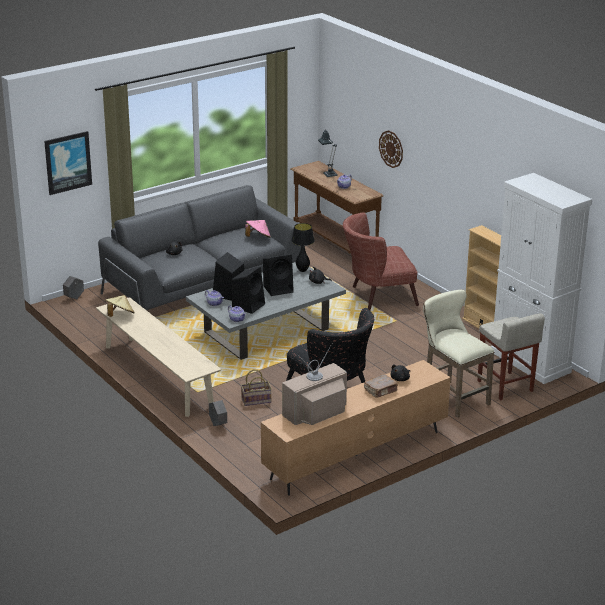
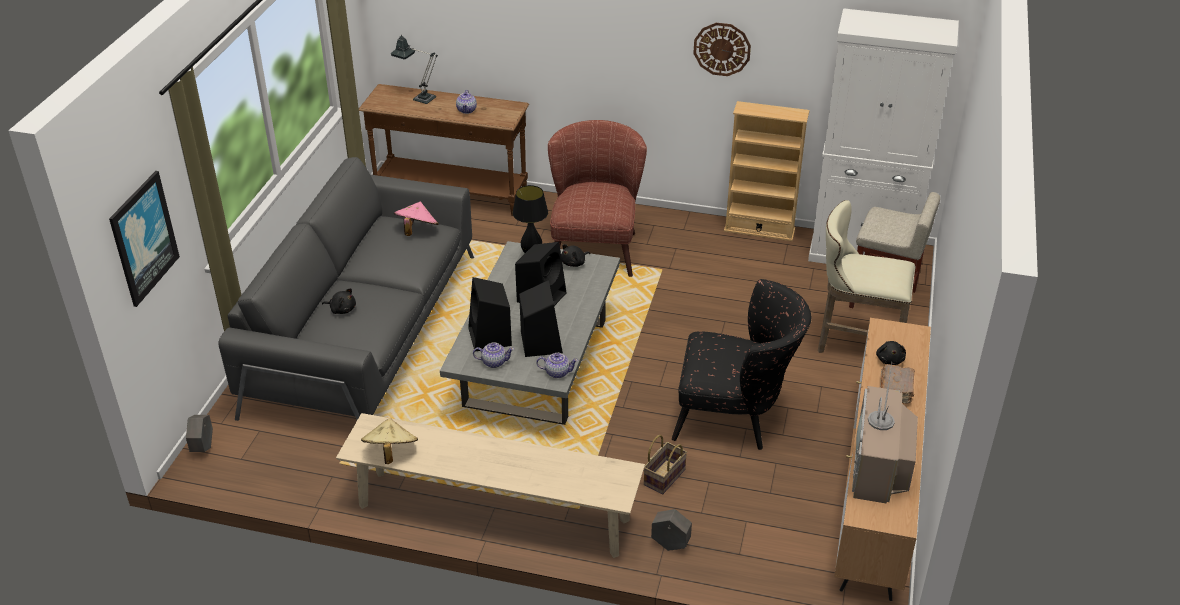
camera: 40 degrees left, 10 degrees up
brown armchair [343,212,419,310] -> brown armchair turned 150 degrees clockwise [548,120,647,277]
wall clock [379,130,403,168] -> wall clock moved to [693,23,751,76]

